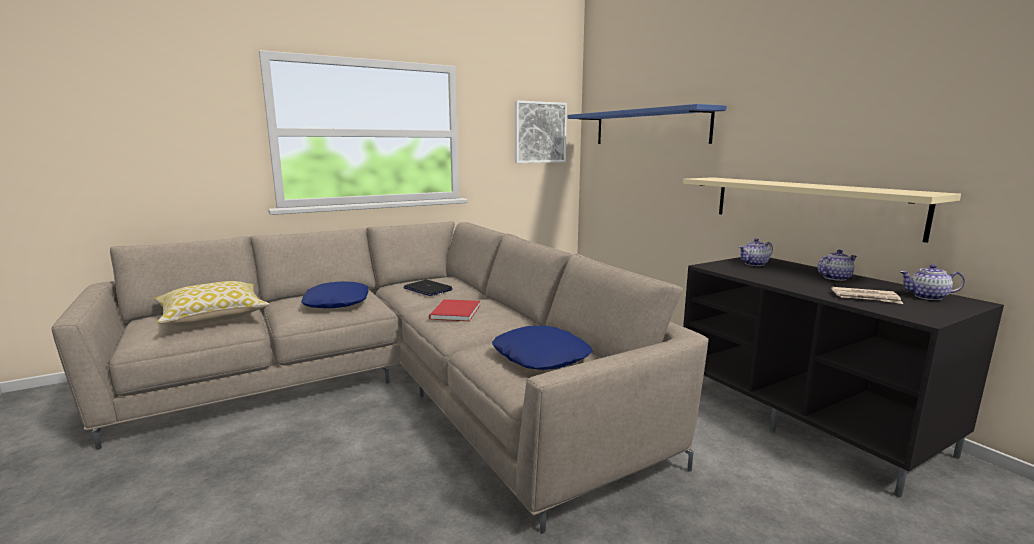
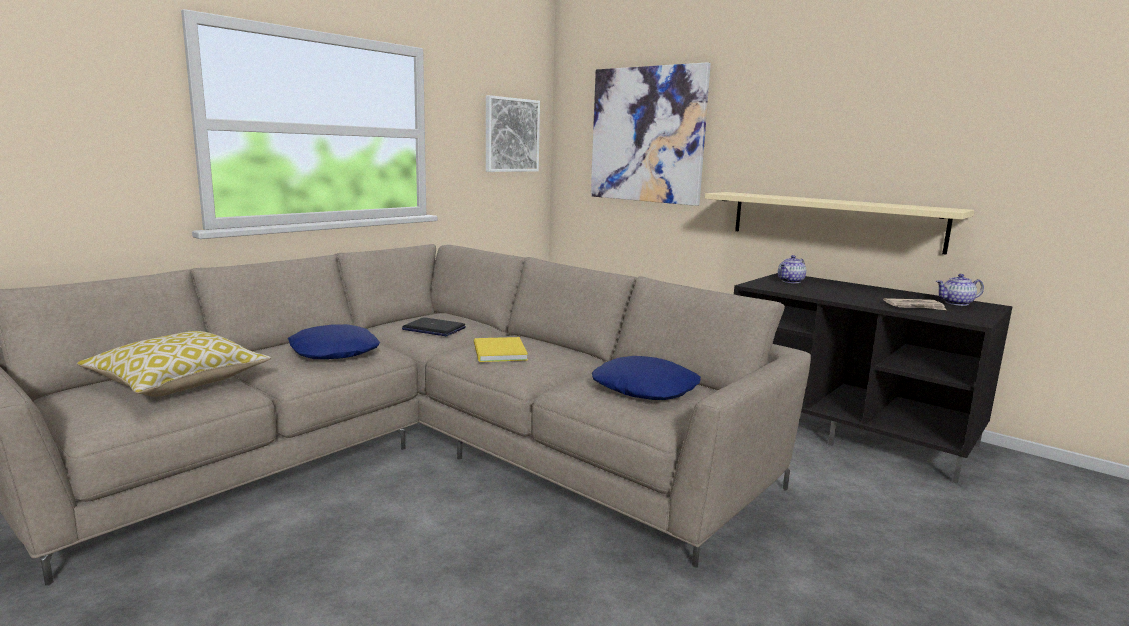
camera: 20 degrees left, 0 degrees up
red book [429,299,480,321] -> yellow book [474,337,528,362]
blue shelf [568,104,726,144] -> picture [591,62,711,206]
teapot [818,250,857,281] -> none

